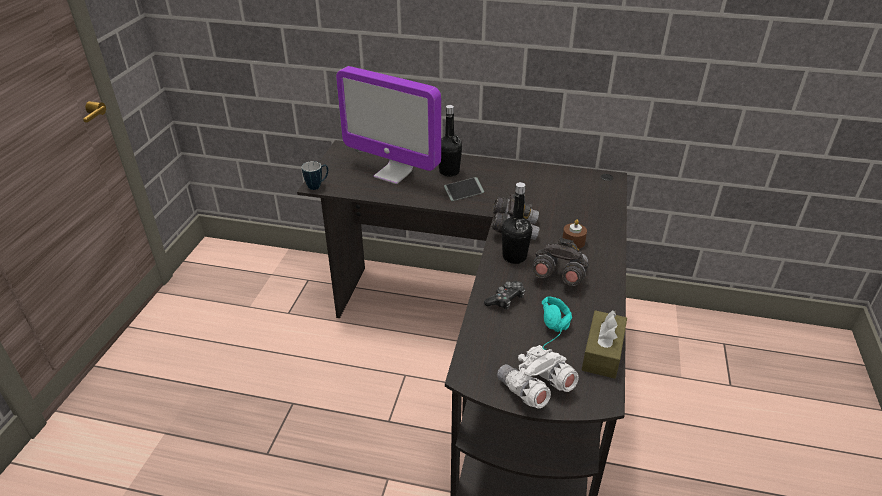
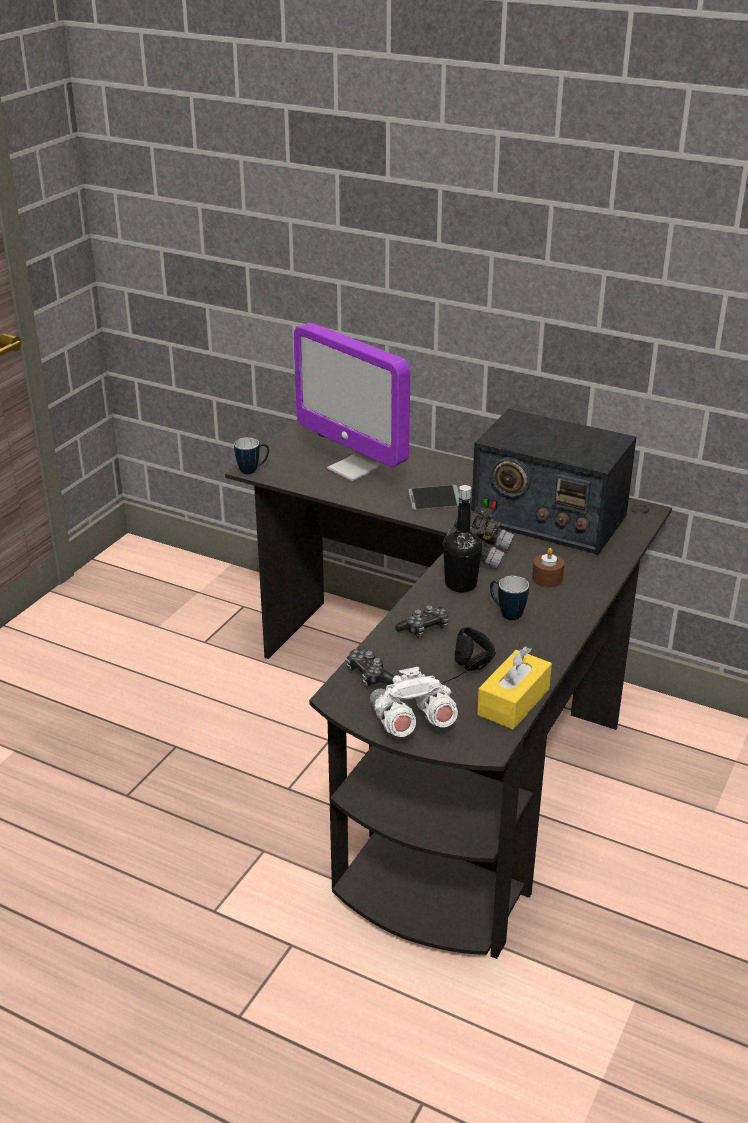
camera: 15 degrees right, 5 degrees down
black bottle [439,105,462,177] -> none
grey binoculars [532,238,589,286] -> mug [490,576,529,620]
turquoise headphones [542,296,572,350] -> black headphones [441,627,496,684]
brown tissue box [582,310,627,379] -> yellow tissue box [477,646,552,729]
none -> game controller [346,649,394,687]
none -> radio [471,409,637,555]

